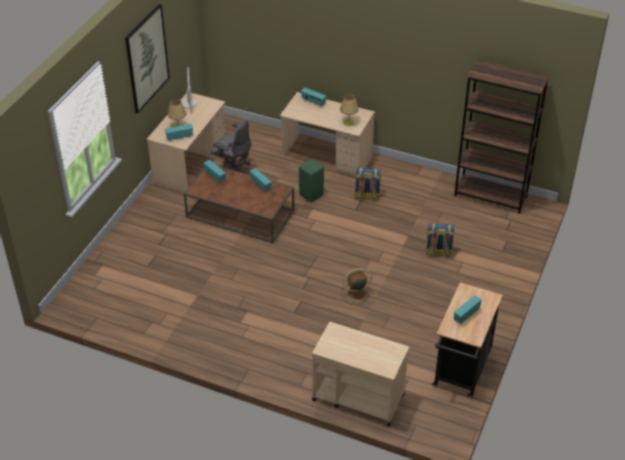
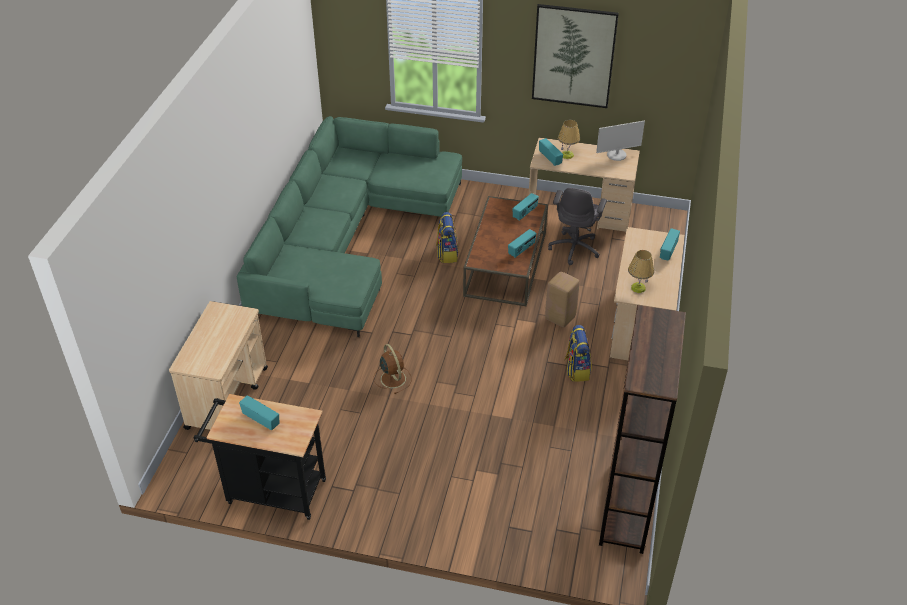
camera: 80 degrees right, 0 degrees up
green stool [299,159,324,202] -> beige stool [545,272,580,327]
backpack [426,223,455,258] -> backpack moved to [436,212,459,263]
none -> green sofa [237,116,462,337]

